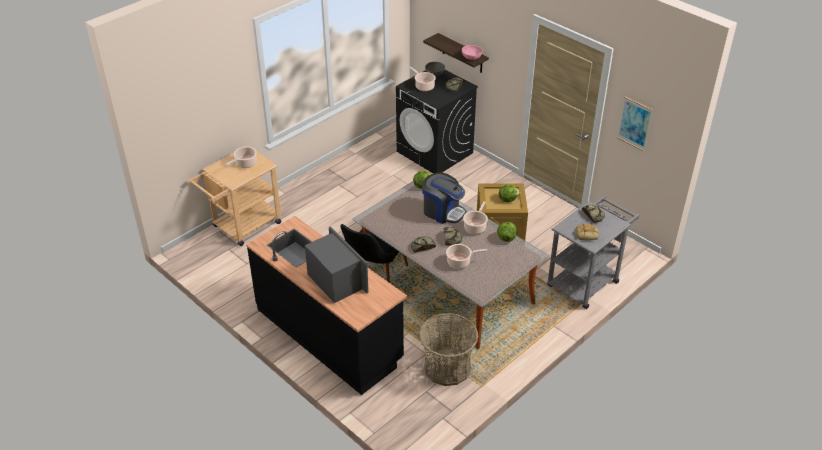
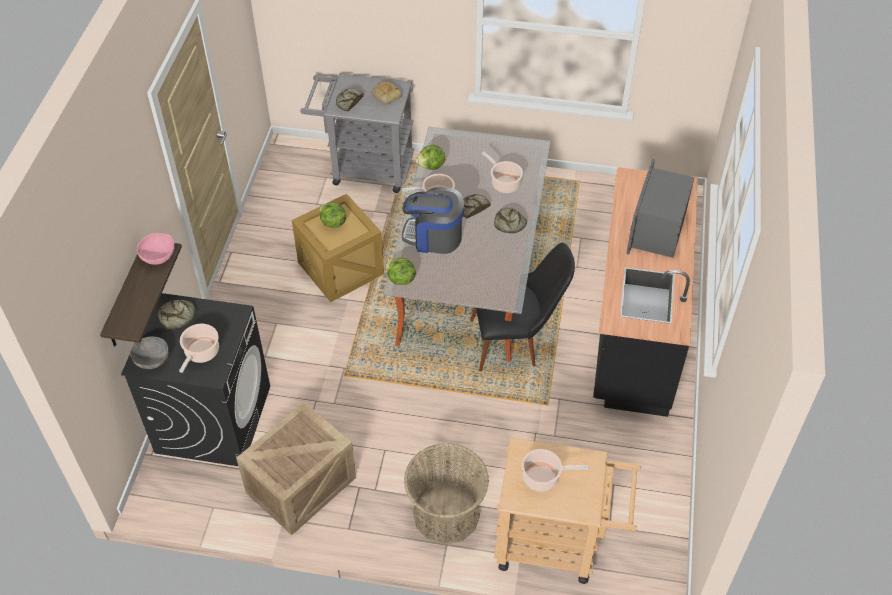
camera: 125 degrees left, 10 degrees up
basket [419,313,478,386] -> basket moved to [404,443,489,545]
coffee machine [422,172,466,224] -> coffee machine turned 75 degrees counterclockwise [402,187,464,254]
picture [617,97,653,151] -> none
none -> crate [236,402,356,535]

